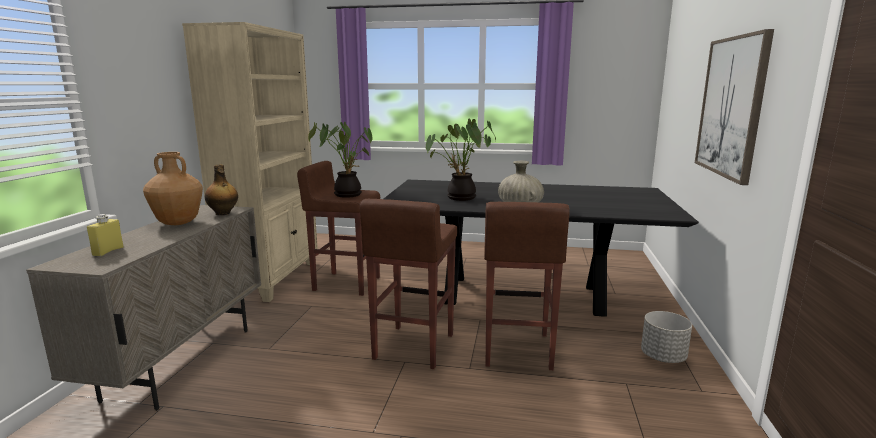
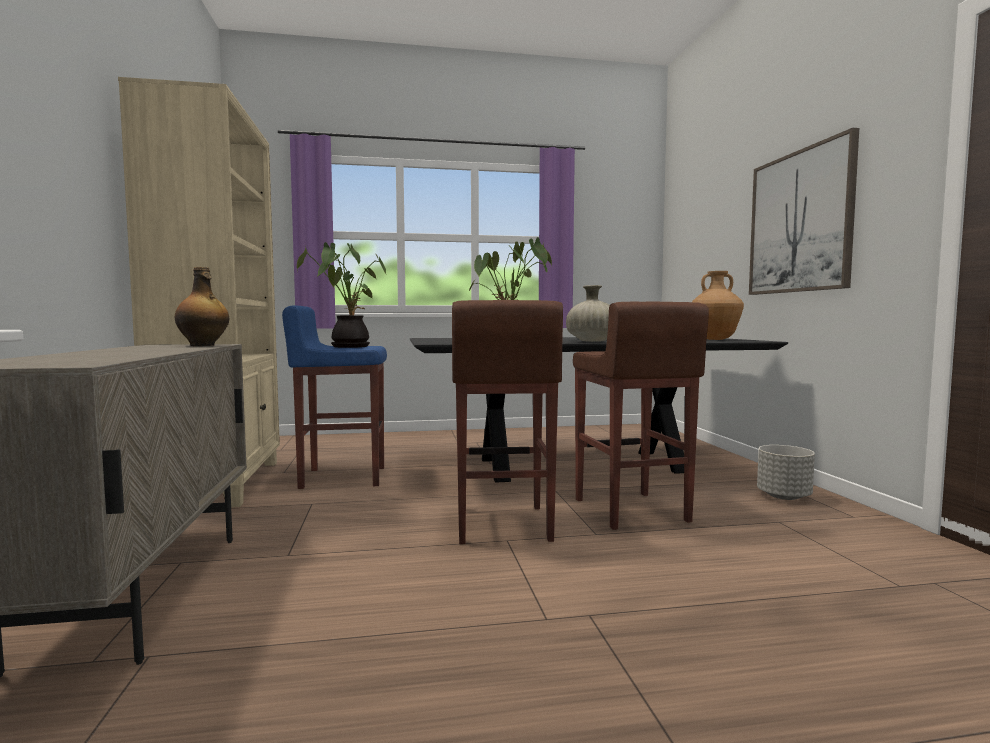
camera: 20 degrees left, 10 degrees down
yellow bottle [87,214,124,256] -> none
brown vase [143,152,203,225] -> brown vase moved to [692,271,744,340]
brown stool [297,161,380,296] -> blue stool [282,305,387,489]

